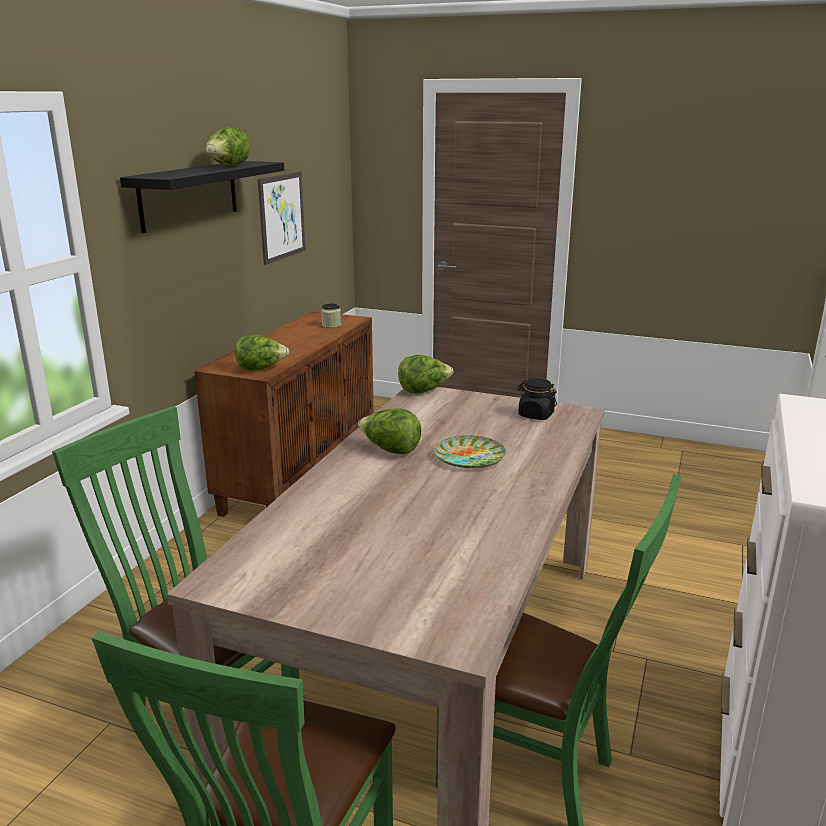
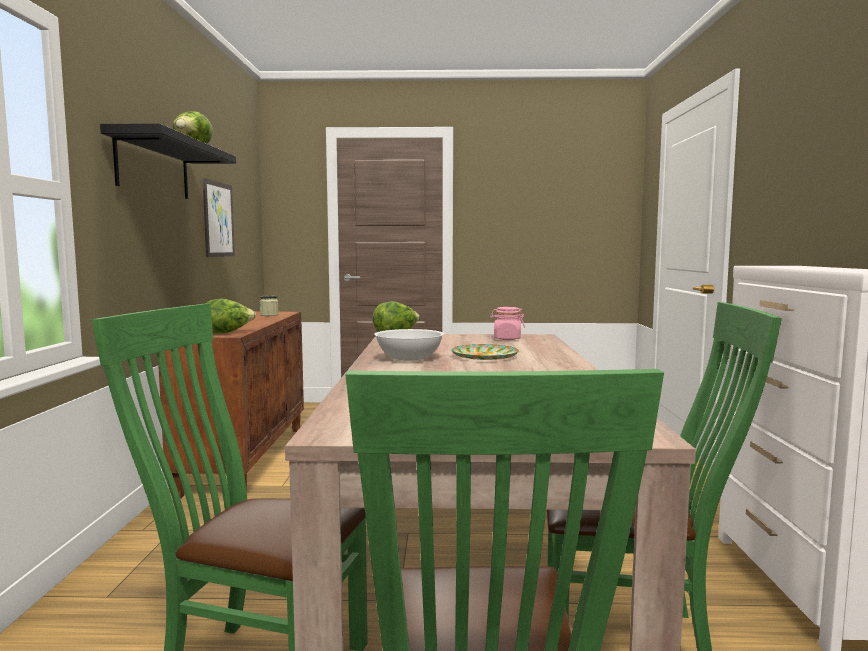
camera: 20 degrees left, 15 degrees down
lettuce [358,408,421,454] -> white bowl [374,329,444,361]
black jar [518,378,557,420] -> pink jar [490,307,525,340]

